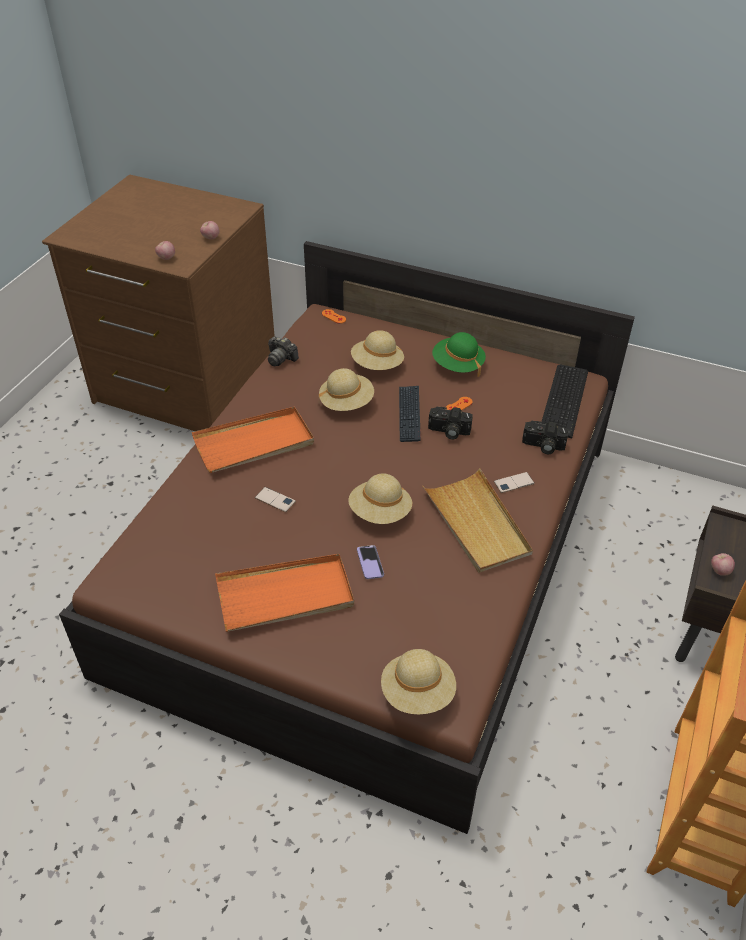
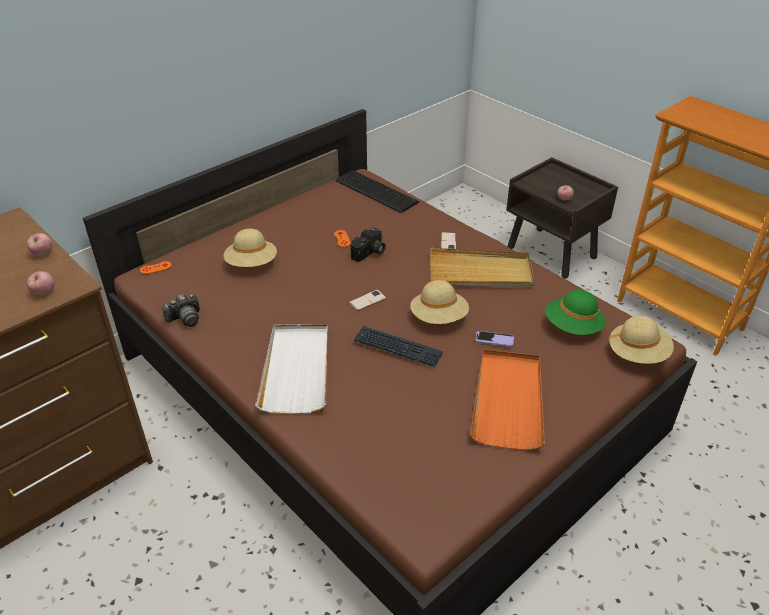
camera: 65 degrees left, 5 degrees down
orange tray [192,407,314,473] -> white tray [255,324,328,414]
phone [255,487,296,512] -> phone moved to [349,290,387,311]
beige hat [319,368,374,411] -> none
keyboard [399,386,421,442] -> keyboard moved to [354,326,443,367]
green hat [432,332,486,377] -> green hat moved to [545,290,606,335]
camera [522,421,569,454] -> none

